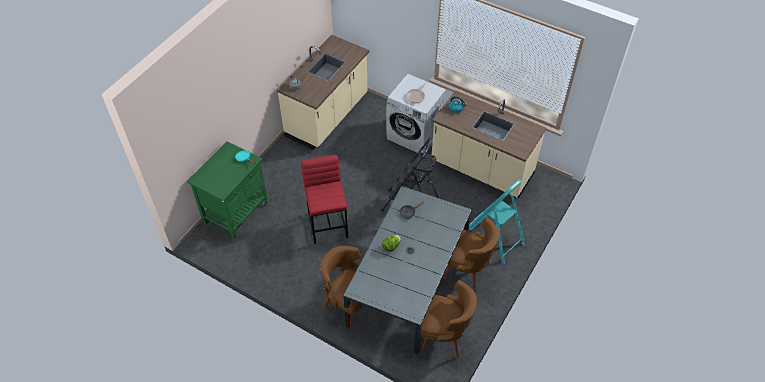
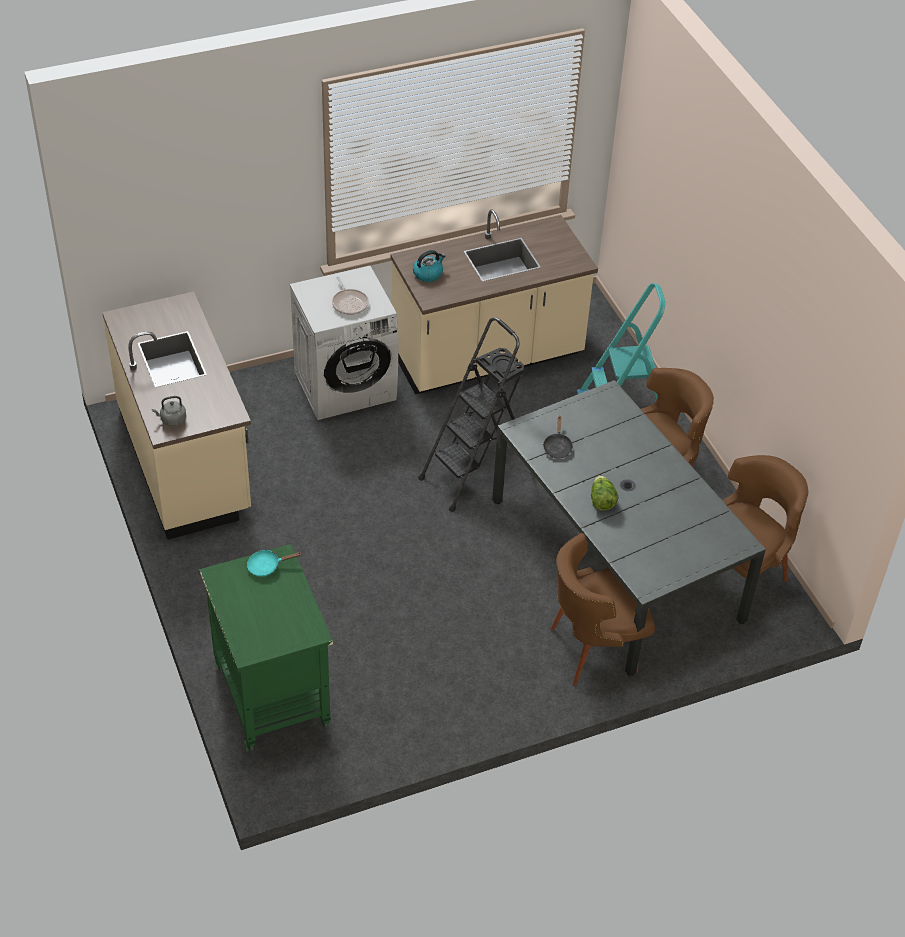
camera: 55 degrees left, 5 degrees down
red stool [301,155,348,244] -> none

